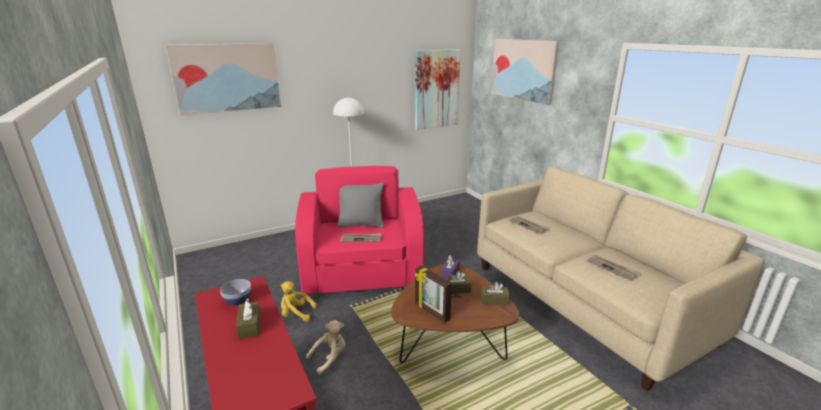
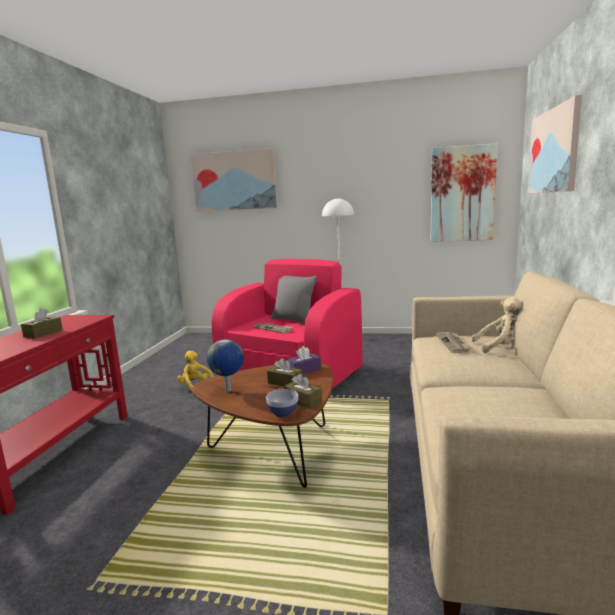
camera: 40 degrees right, 10 degrees down
bowl [220,279,251,306] -> bowl moved to [266,389,298,417]
beige plush toy [306,320,345,374] -> beige plush toy moved to [472,297,522,353]
picture frame [414,266,452,323] -> globe [207,339,244,392]
newspaper [586,255,641,281] -> none

